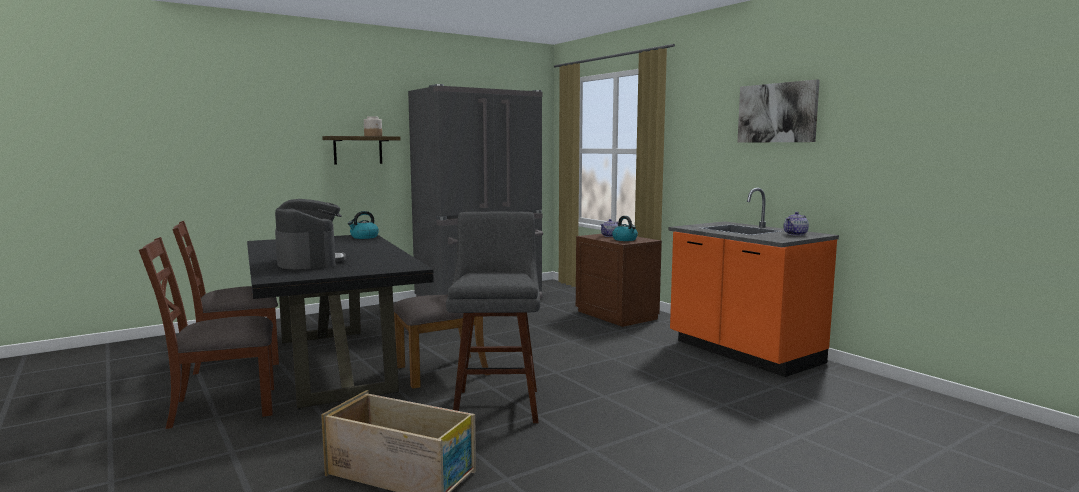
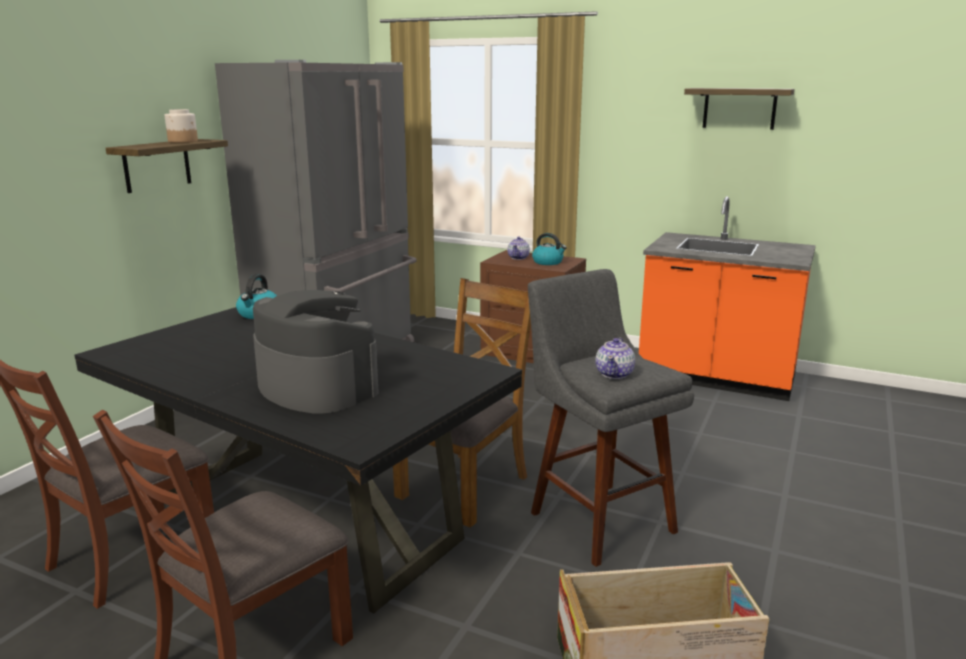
camera: 30 degrees left, 10 degrees up
picture [738,79,820,143] -> shelf [684,88,794,130]
teapot [783,212,809,236] -> teapot moved to [595,338,635,379]

